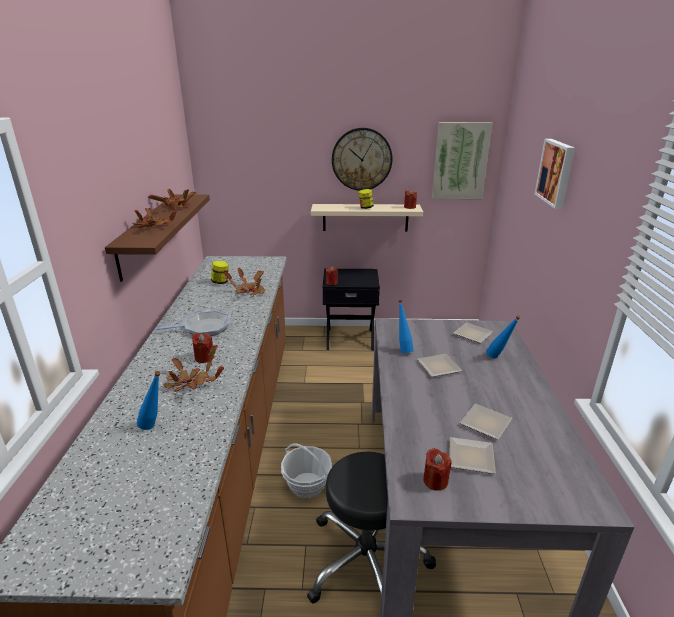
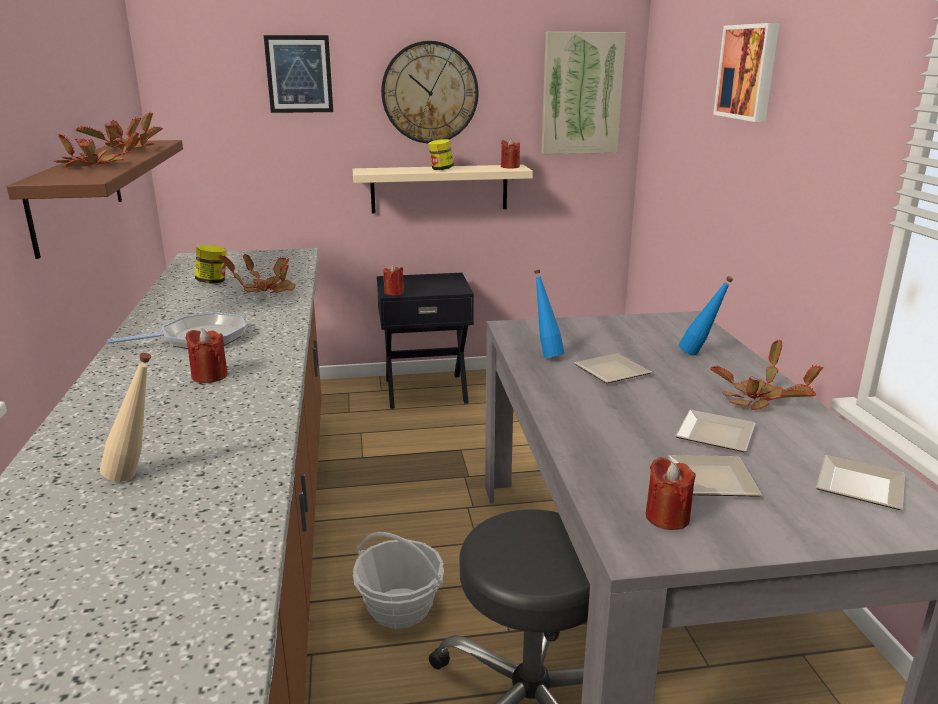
camera: 10 degrees left, 5 degrees down
blue bottle [137,371,161,430] -> beige bottle [100,353,151,482]
potted plant [164,345,224,392] -> potted plant moved to [710,340,823,410]
plate [453,322,494,343] -> plate moved to [816,455,905,510]
none -> picture [264,35,333,113]

